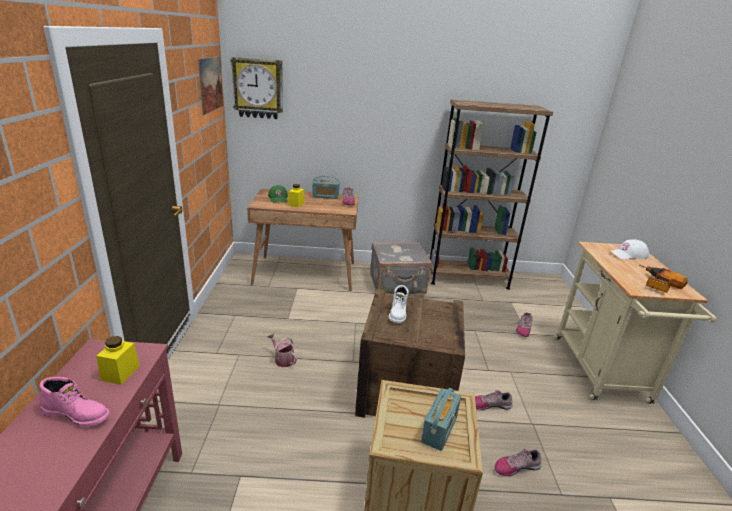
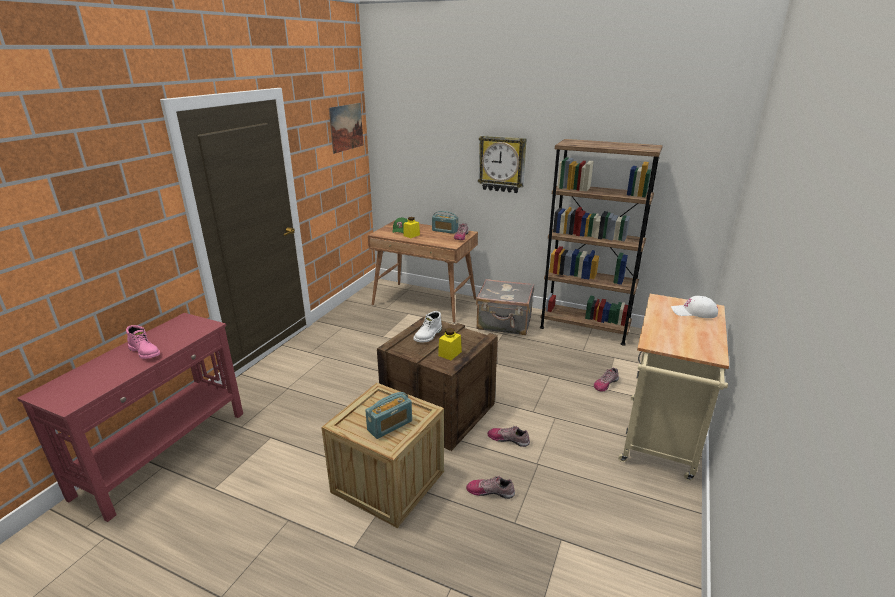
camera: 25 degrees right, 0 degrees up
yellow jar [96,336,140,385] -> yellow jar moved to [438,328,462,360]
wall clock [230,57,283,119] -> wall clock moved to [478,135,527,193]
watering can [267,333,297,367] -> none
power drill [639,265,687,293] -> none

